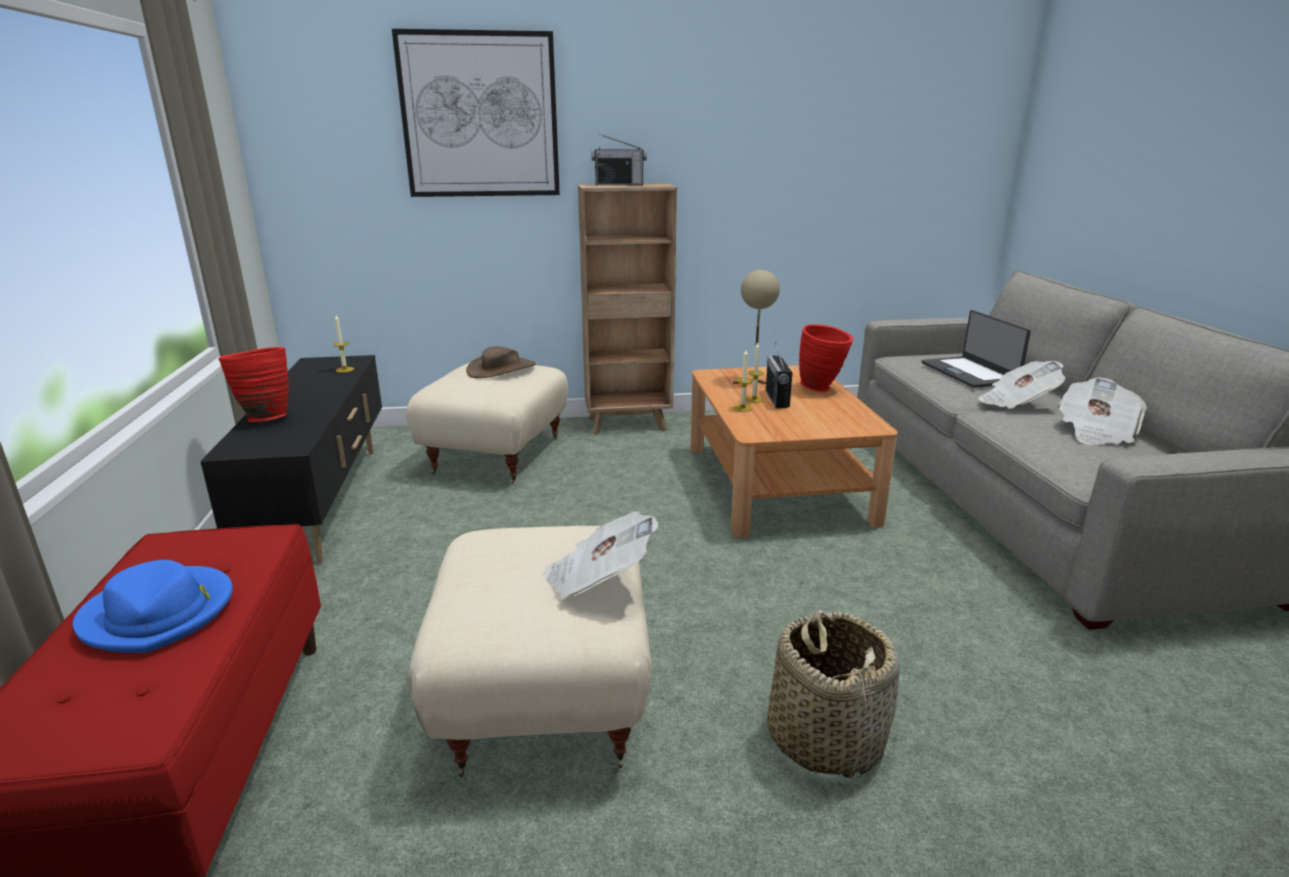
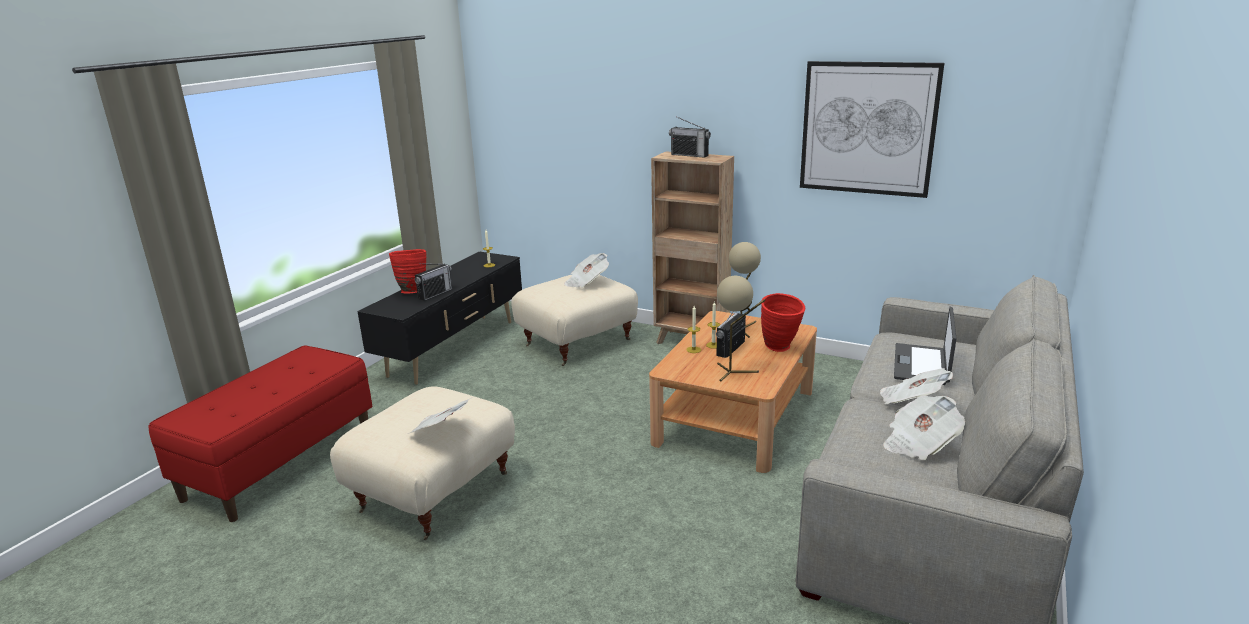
camera: 35 degrees right, 0 degrees up
blue hat [73,560,233,653] -> none
picture [392,29,560,197] -> picture moved to [800,61,944,198]
brown hat [466,346,536,378] -> newspaper [564,253,609,288]
basket [767,610,900,779] -> none
none -> radio [415,263,452,301]
none -> beige table lamp [717,276,766,382]

